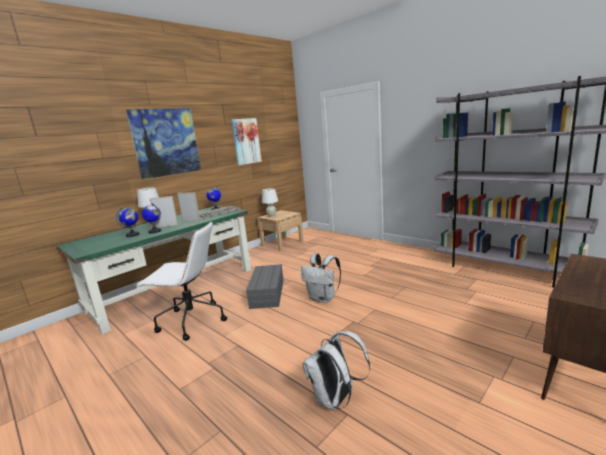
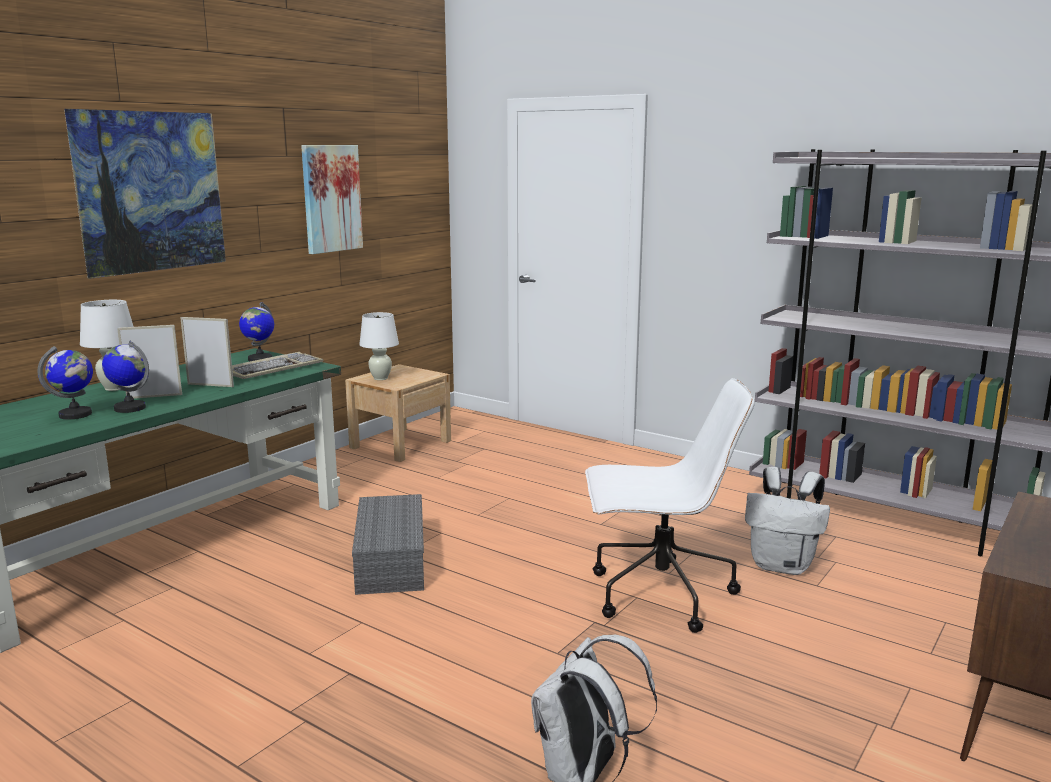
camera: 10 degrees left, 0 degrees up
white office chair [136,222,227,341] -> white office chair moved to [585,378,755,633]
white backpack [301,253,341,303] -> white backpack moved to [745,467,830,575]

